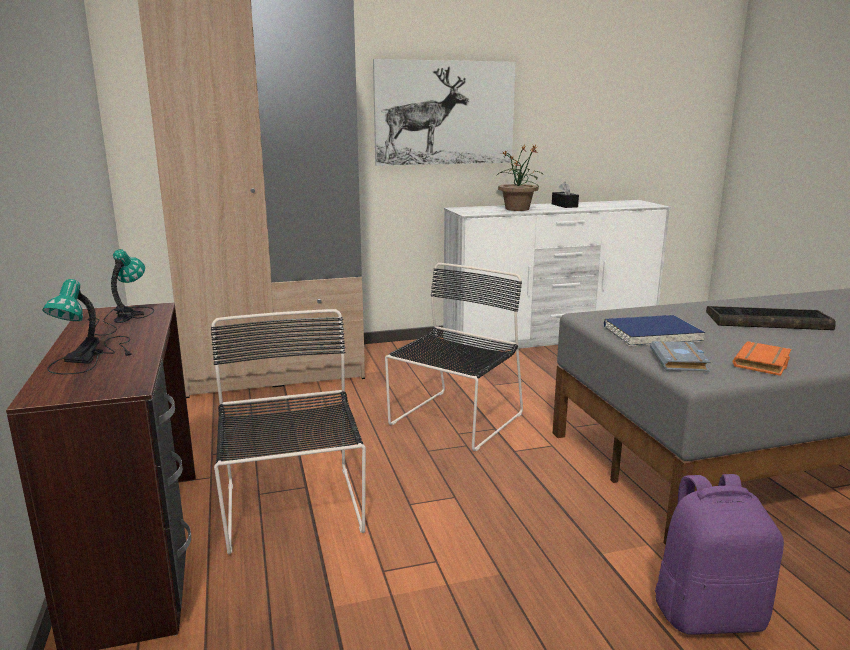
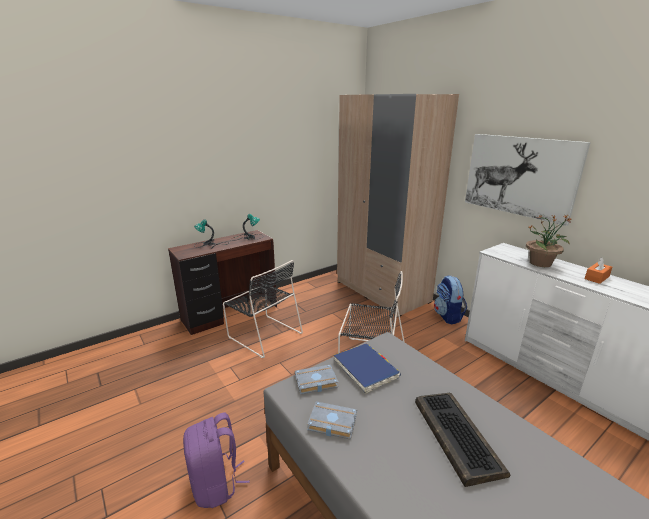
camera: 70 degrees right, 5 degrees up
black chair [210,309,366,555] -> black chair turned 75 degrees clockwise [223,260,303,358]
black tissue box [552,182,579,208] -> orange tissue box [584,257,612,284]
orange book [733,341,791,376] -> grey book [307,401,357,440]
none -> backpack [434,276,467,324]

